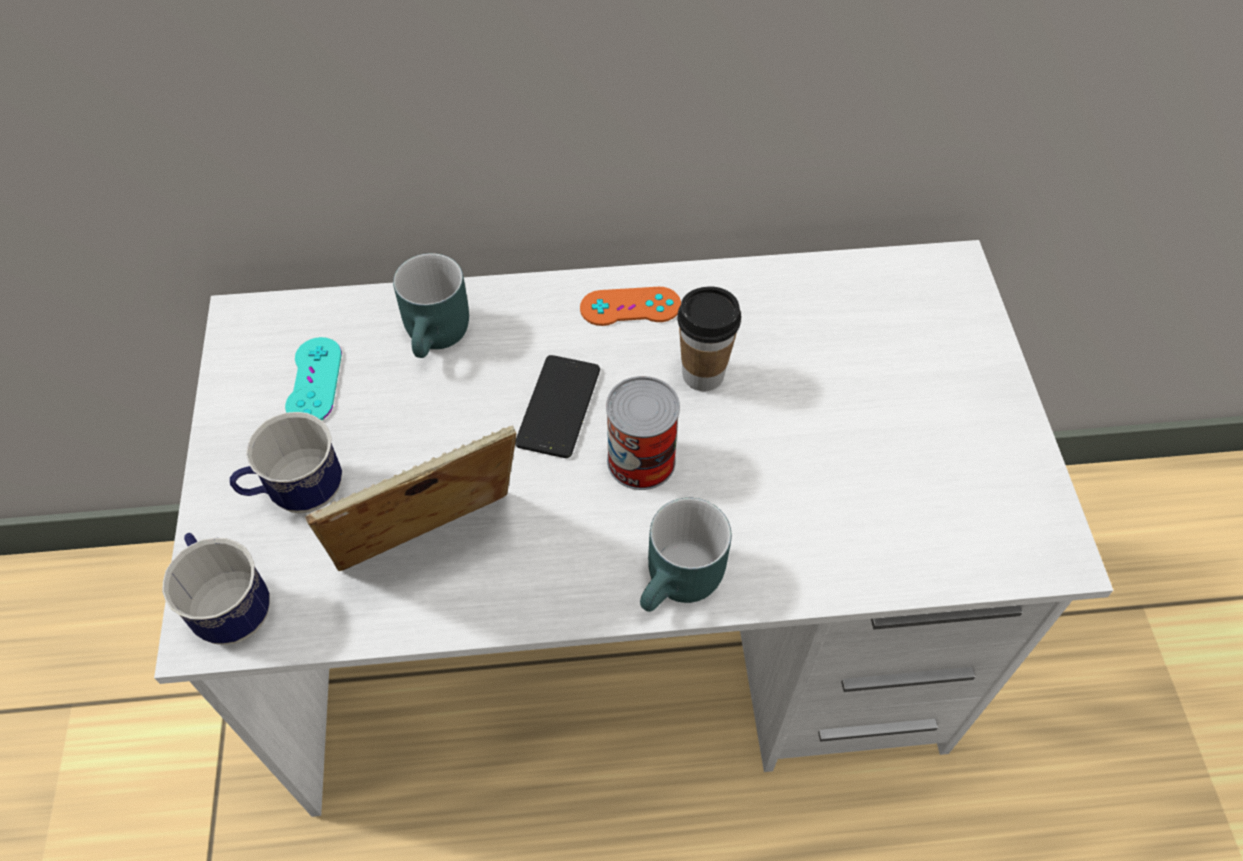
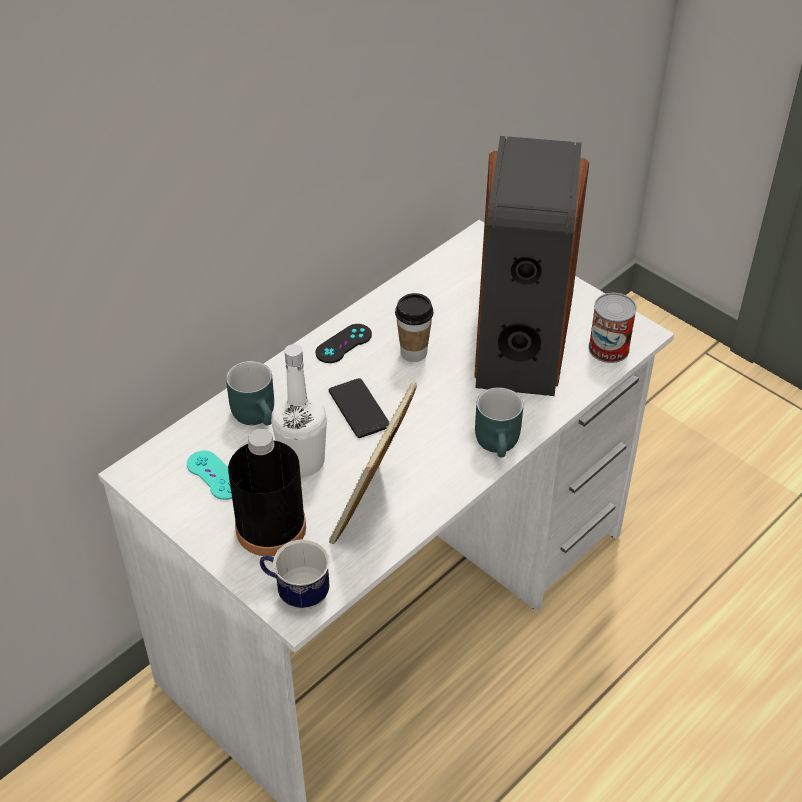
camera: 40 degrees left, 10 degrees down
mug [230,412,342,513] -> black bottle [228,429,306,556]
orange game controller [580,287,681,326] -> black game controller [315,324,372,363]
can [606,376,680,490] -> can moved to [588,293,637,363]
none -> white bottle [271,344,327,477]
none -> speaker [474,136,589,396]

